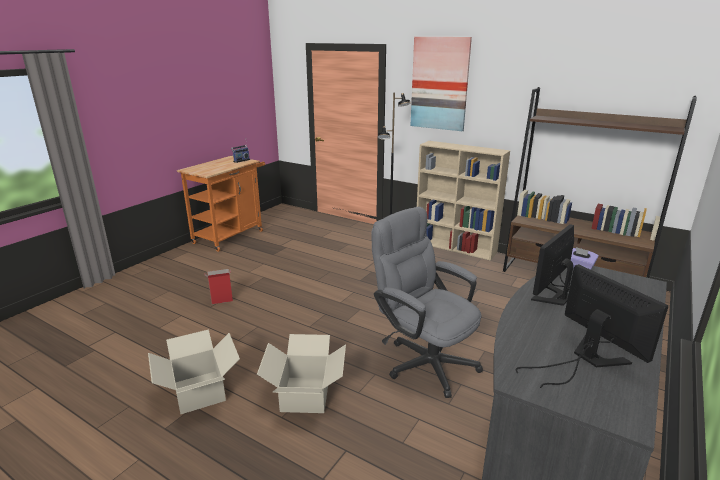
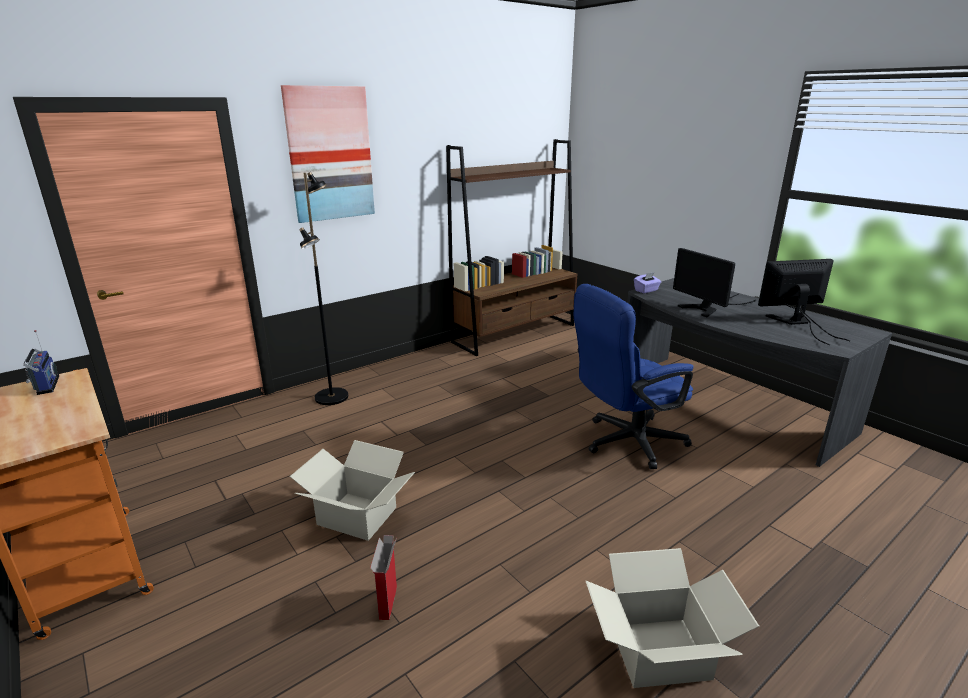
camera: 70 degrees left, 0 degrees up
cardboard box [257,334,346,413] -> cardboard box moved to [290,440,415,541]
grey office chair [372,207,483,398] -> blue office chair [574,284,693,469]
beige bookcase [417,141,510,261] -> none

